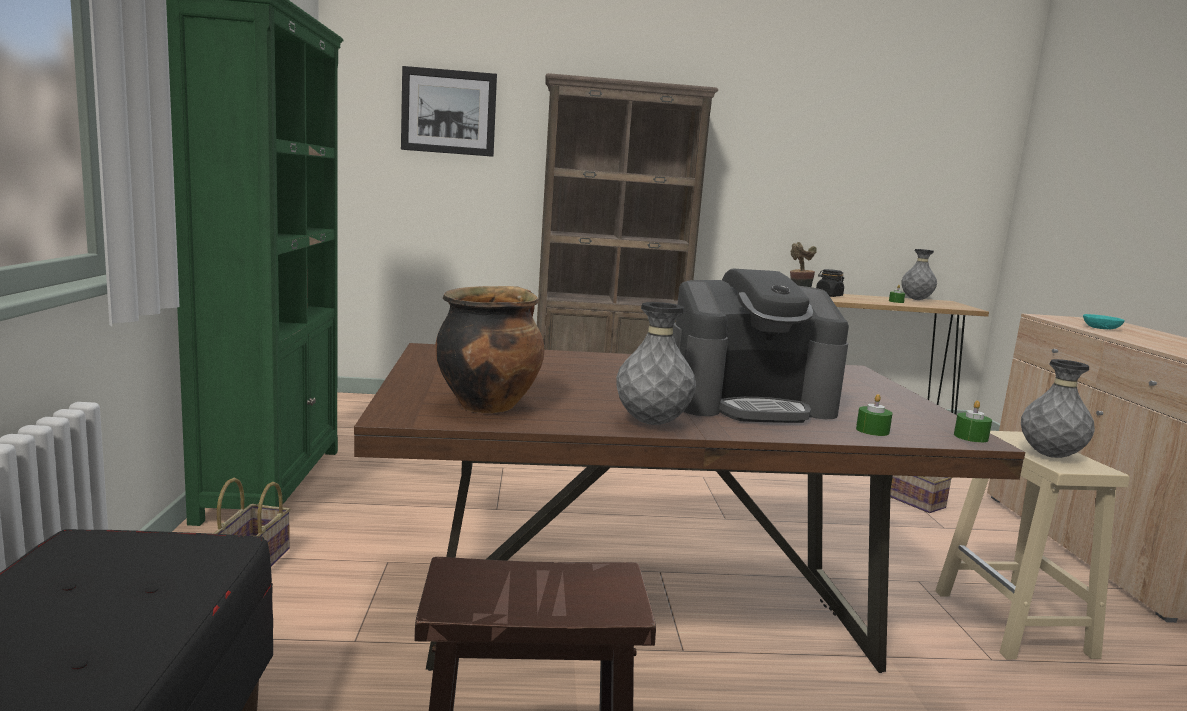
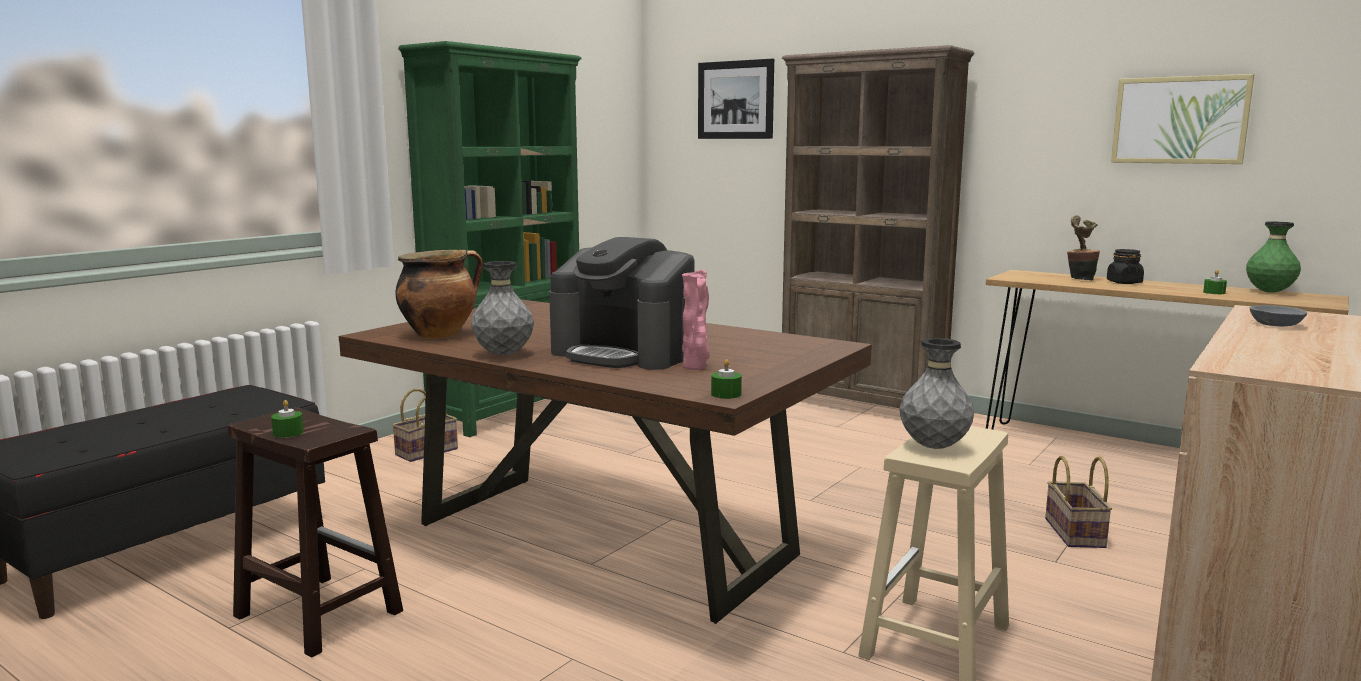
camera: 40 degrees right, 0 degrees up
green candle [856,394,893,436] -> green candle moved to [271,400,304,438]
grey vase [901,249,937,300] -> green vase [1246,221,1301,293]
turquoise bowl [1083,314,1125,329] -> grey bowl [1250,305,1307,326]
none -> pink vase [682,270,710,370]
none -> picture [1111,74,1255,164]

